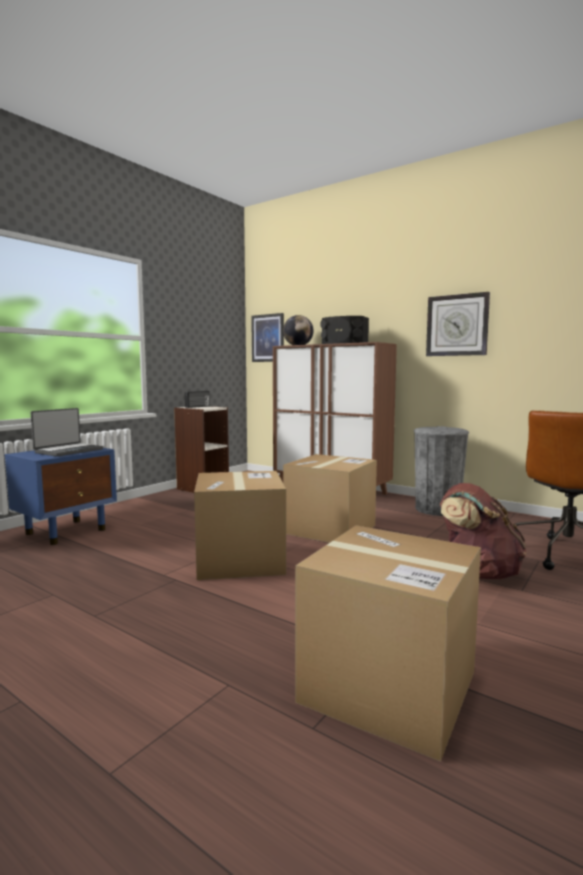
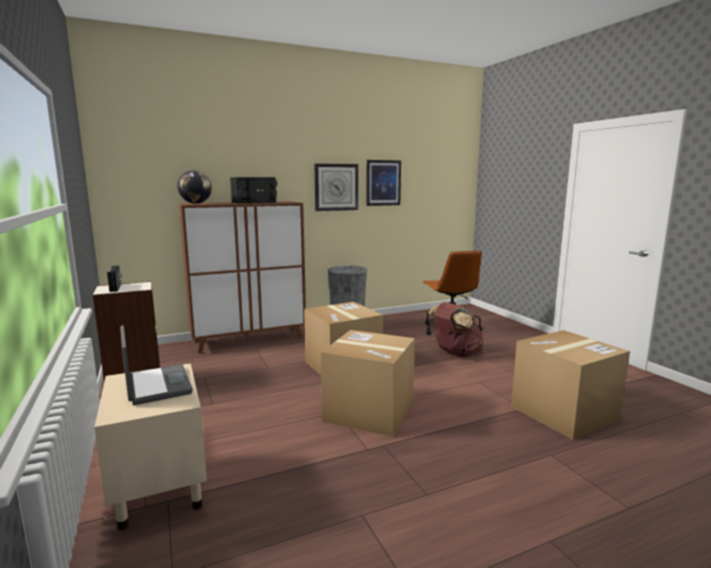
camera: 60 degrees left, 5 degrees up
blue nightstand [5,448,117,545] -> beige nightstand [94,364,207,530]
picture [251,313,284,362] -> picture moved to [366,160,401,206]

